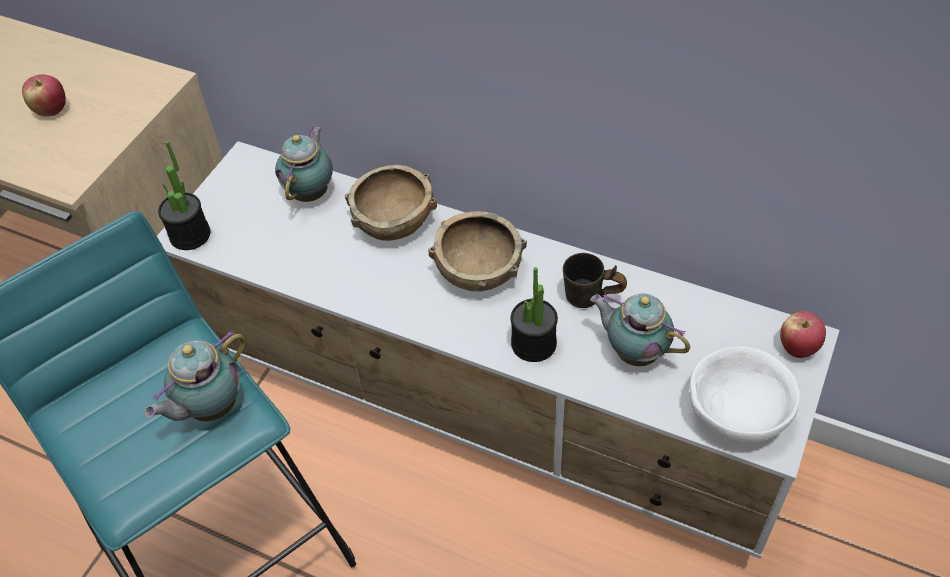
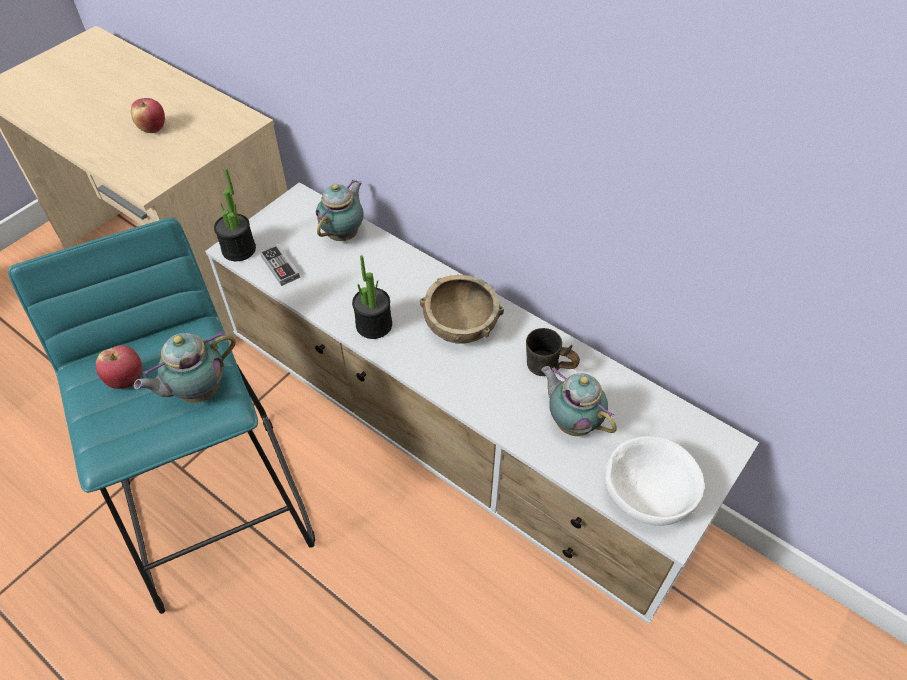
camera: 10 degrees right, 0 degrees up
brown bowl [345,165,437,241] -> none
potted plant [511,267,558,362] -> potted plant moved to [352,255,392,339]
apple [780,311,826,358] -> apple moved to [96,345,142,389]
none -> game controller [260,244,300,286]

